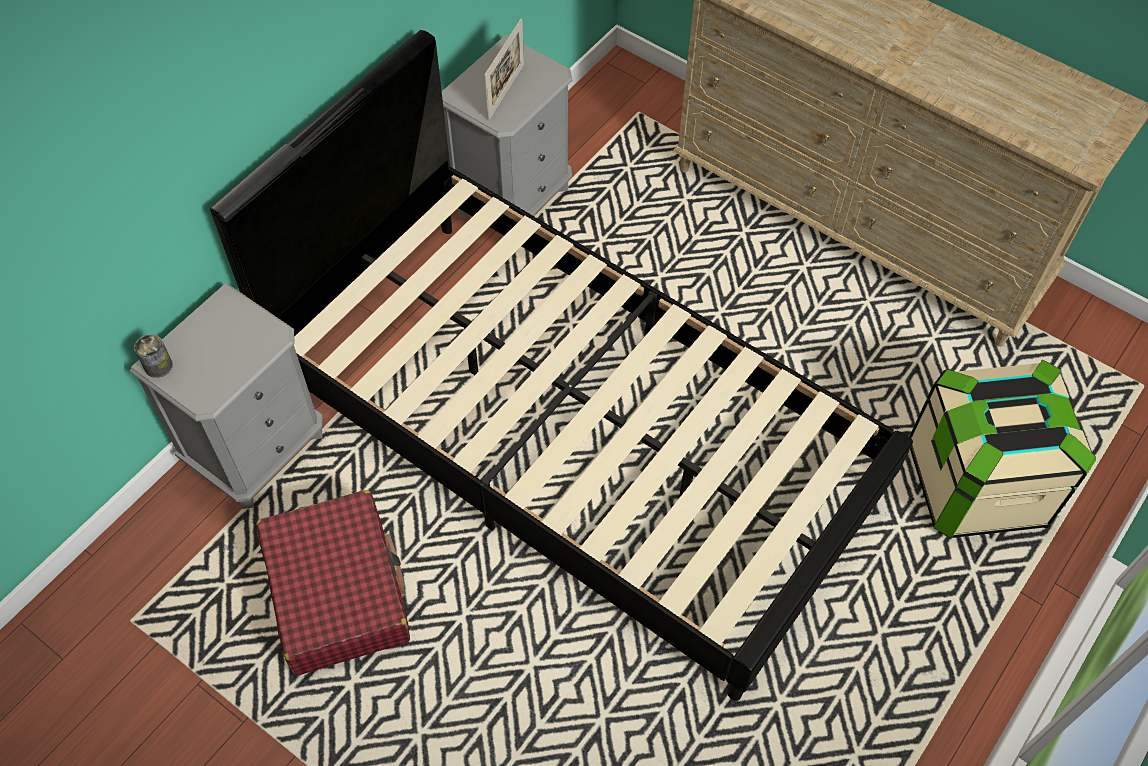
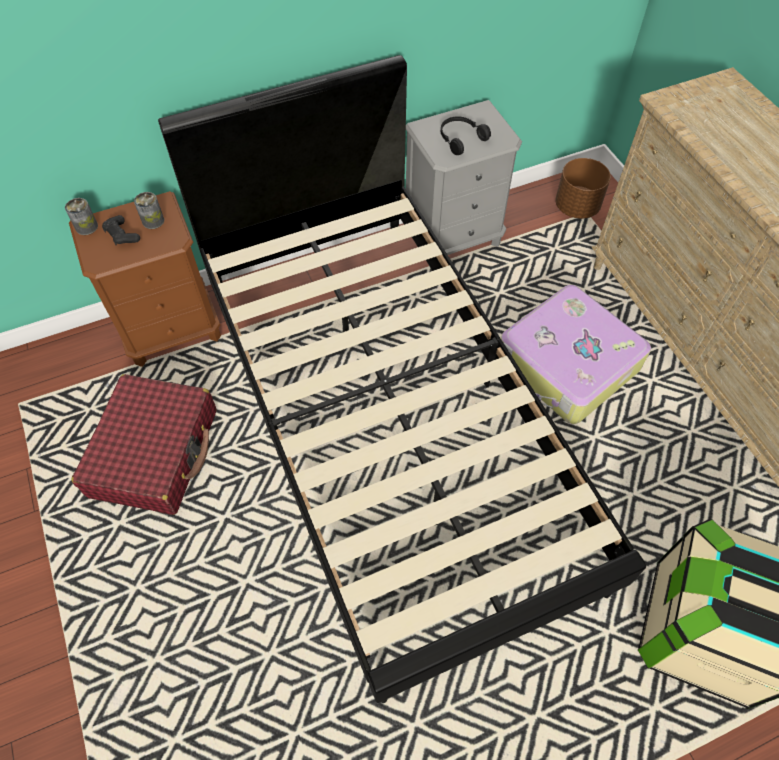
camera: 30 degrees right, 0 degrees up
grey nightstand [130,284,323,509] -> brown nightstand [69,191,221,367]
picture frame [484,19,524,120] -> black headphones [441,116,491,155]
none -> black game controller [102,215,140,245]
none -> can [134,192,164,229]
none -> suitcase [501,285,651,424]
none -> brown planter [555,158,611,219]

